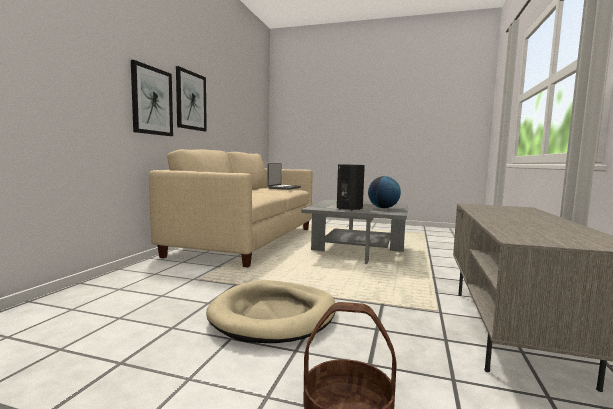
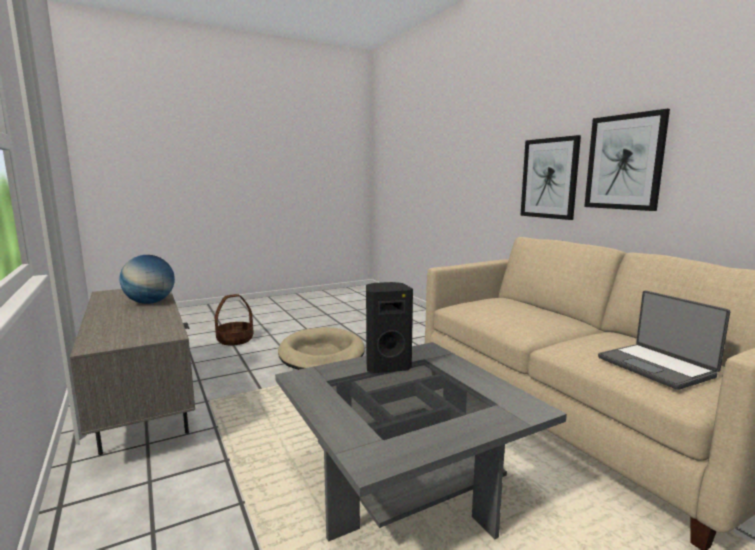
camera: 135 degrees right, 5 degrees up
globe [368,176,401,208] -> globe moved to [119,255,175,304]

